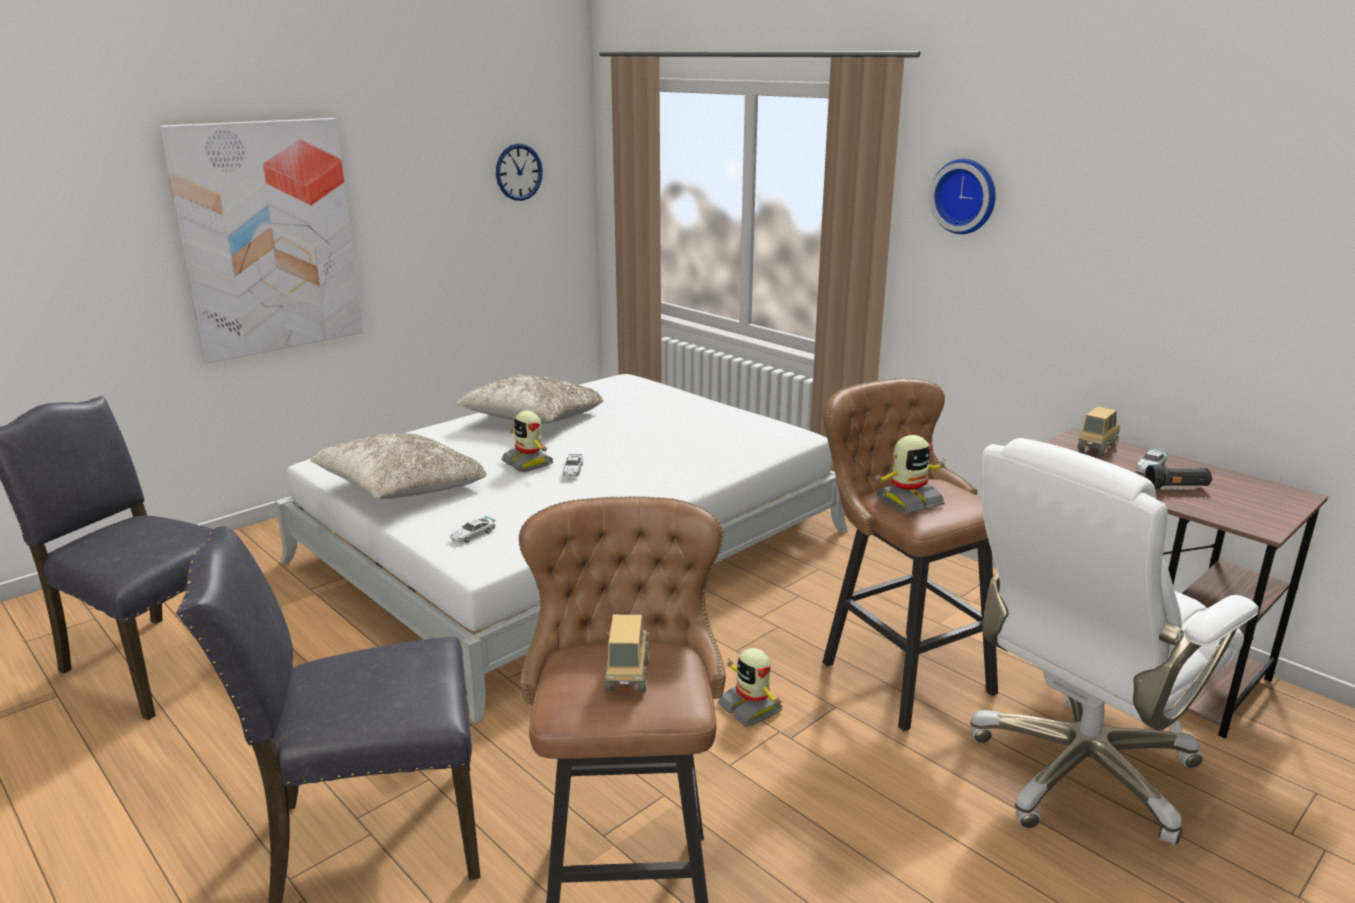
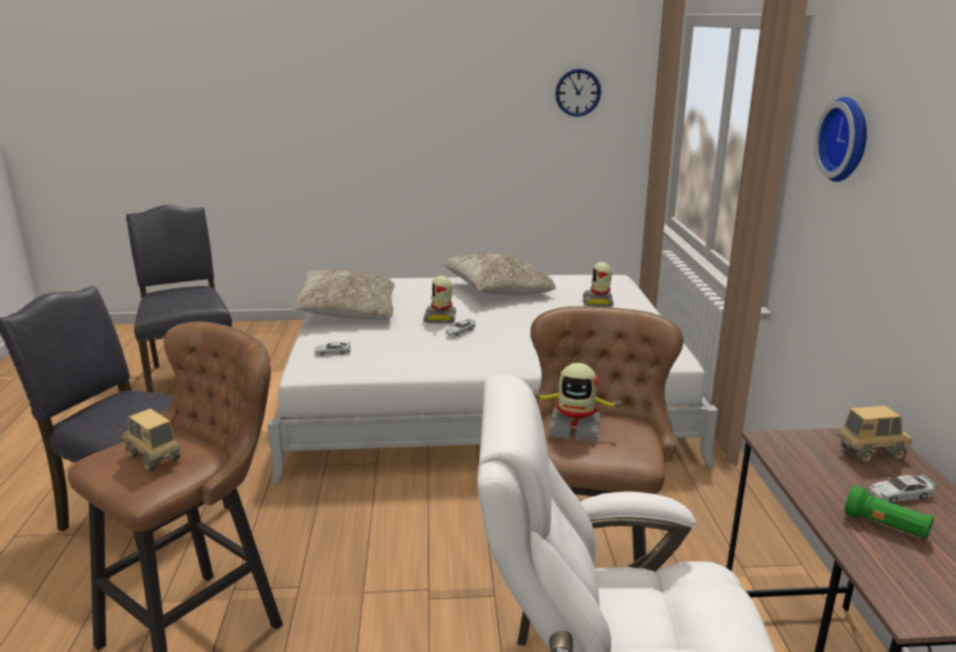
camera: 40 degrees right, 0 degrees up
picture [158,118,363,363] -> none
toy truck [604,614,649,692] -> toy truck turned 90 degrees counterclockwise [123,408,180,472]
toy robot [718,648,784,727] -> toy robot moved to [583,262,614,307]
black flashlight [1144,465,1212,489] -> green flashlight [844,485,934,539]

